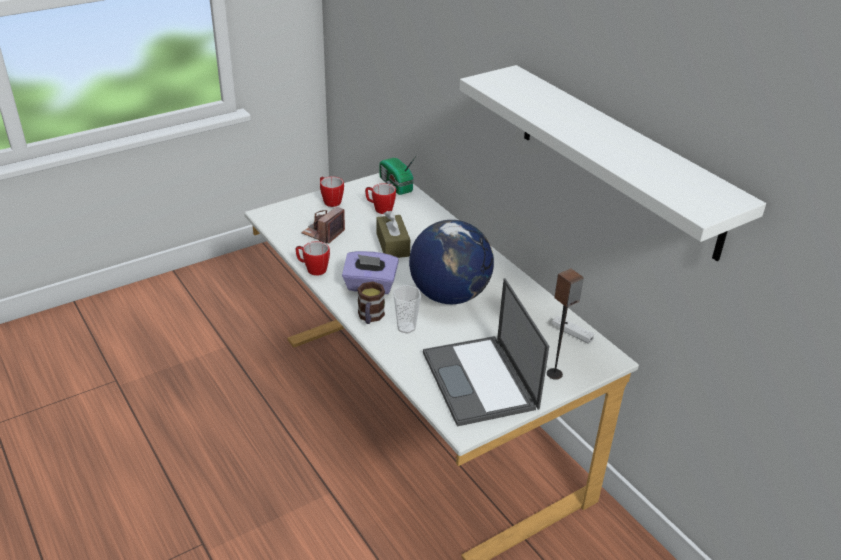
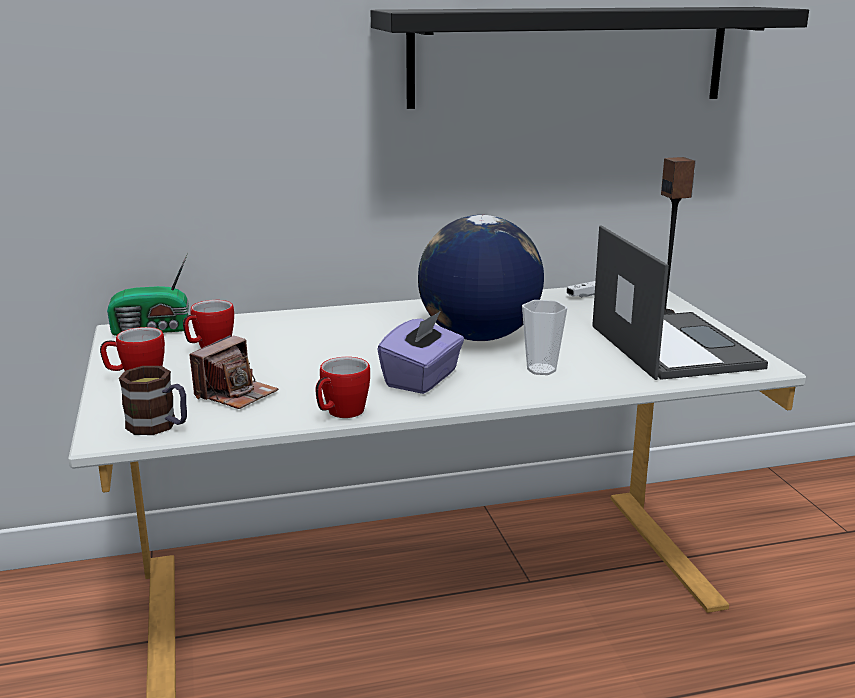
camera: 70 degrees left, 15 degrees down
camera [302,207,345,244] -> camera turned 105 degrees counterclockwise [189,335,278,409]
mug [357,282,385,324] -> mug moved to [119,366,187,435]
brown tissue box [376,211,410,258] -> none
laptop [423,278,549,426] -> laptop turned 105 degrees counterclockwise [592,226,768,380]
white shelf [459,65,766,261] -> black shelf [371,7,809,109]

